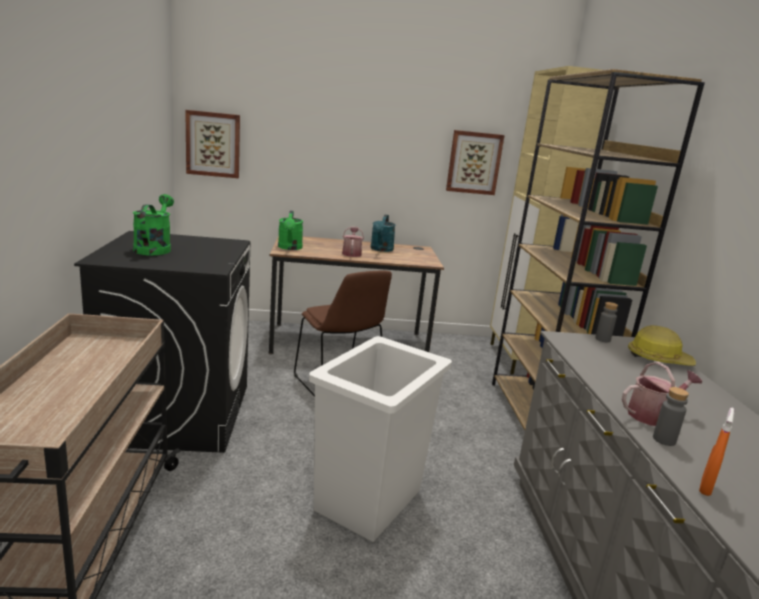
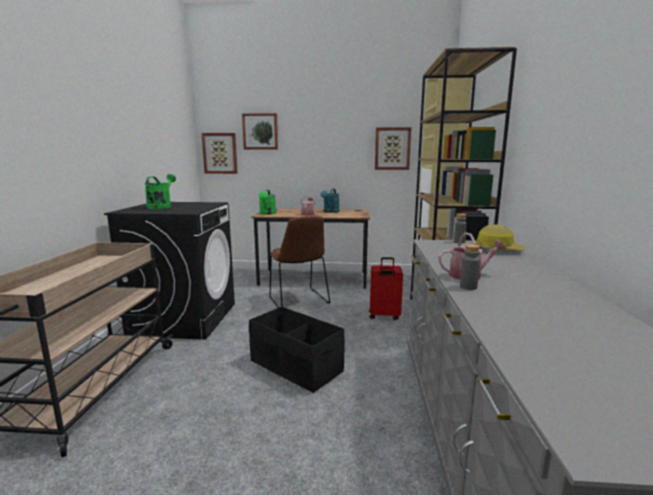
camera: 10 degrees right, 5 degrees down
white trash can [309,336,452,542] -> black storage box [249,306,344,393]
orange spray bottle [699,408,734,496] -> none
none -> picture [242,113,278,149]
none -> red suitcase [369,257,403,320]

